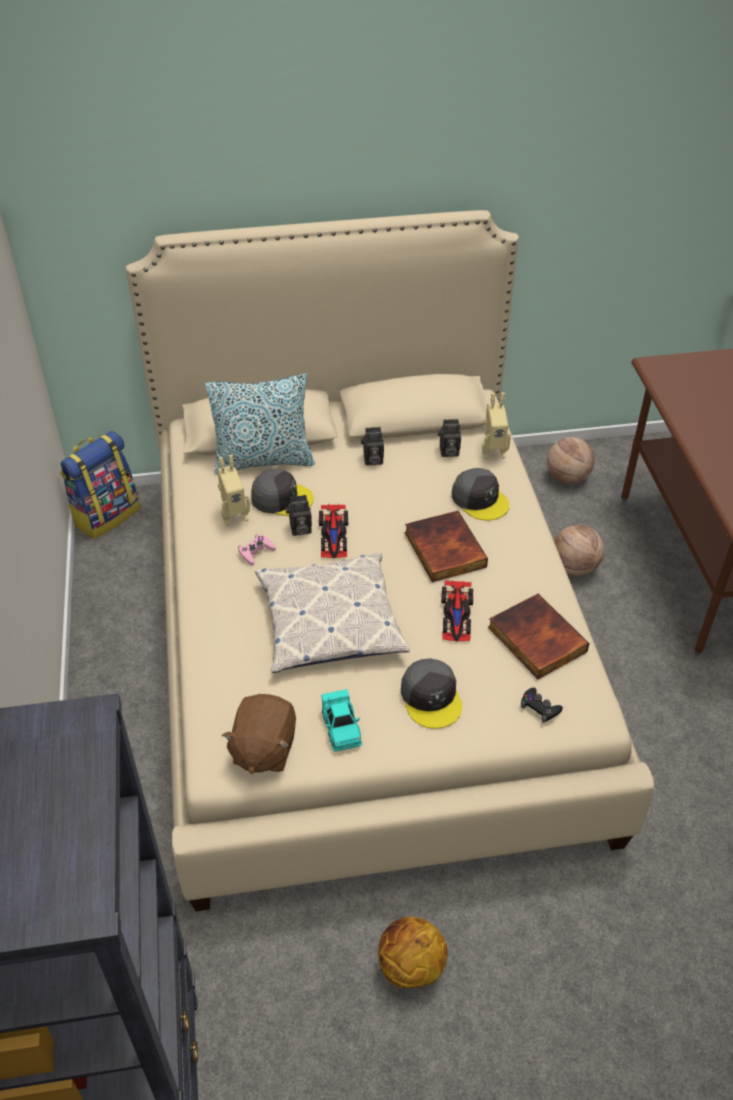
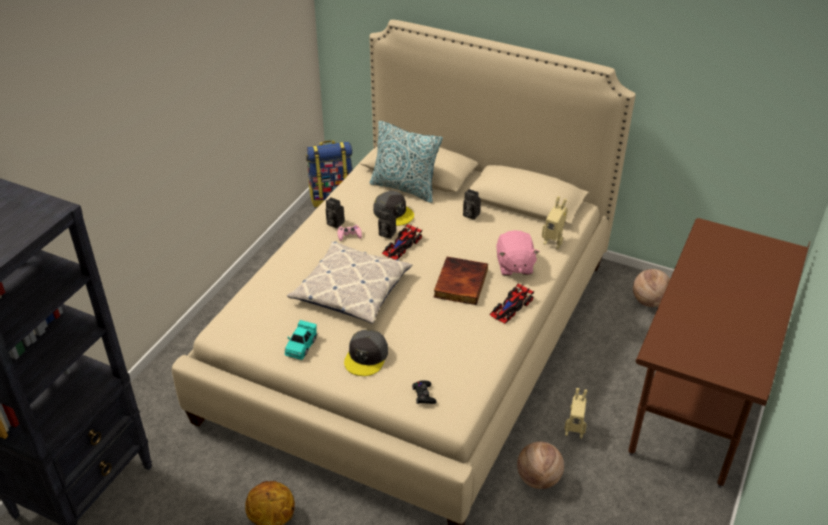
camera: 35 degrees right, 5 degrees down
toy robot [217,455,250,526] -> toy robot moved to [564,388,588,438]
brown plush toy [222,694,296,774] -> none
camera [438,419,461,457] -> camera moved to [326,197,345,228]
toy car [441,580,473,642] -> toy car moved to [490,283,534,324]
grey cap [452,468,510,520] -> pink plush toy [497,230,540,276]
book [488,594,590,679] -> none
basketball [554,525,604,576] -> basketball moved to [517,442,564,489]

